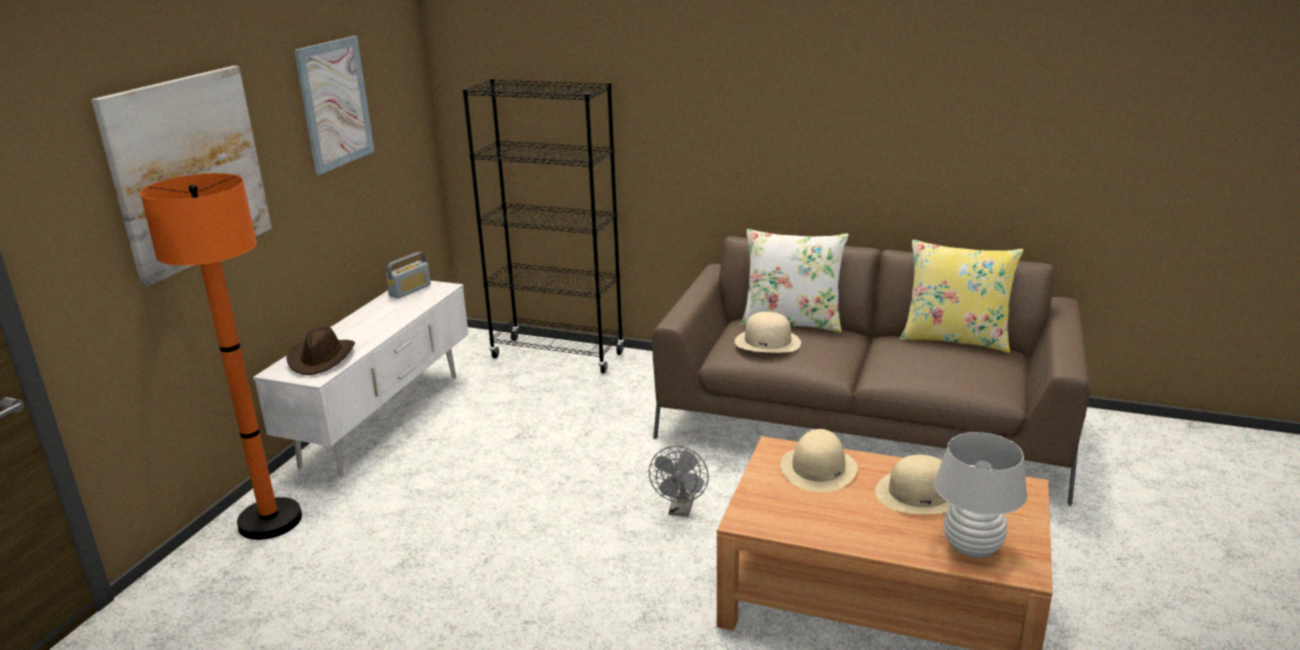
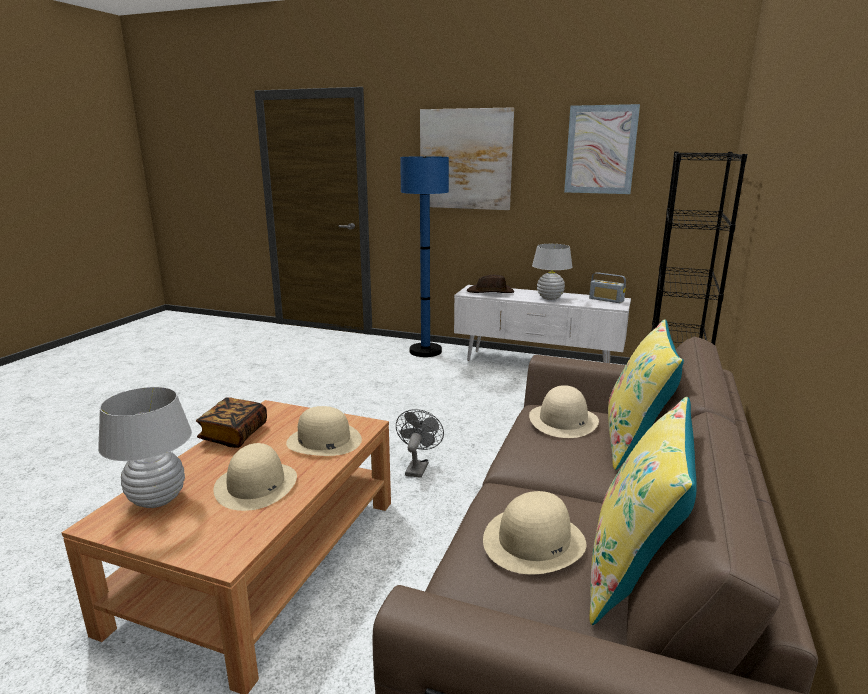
camera: 90 degrees right, 5 degrees down
orange floor lamp [140,173,302,540] -> blue floor lamp [400,156,449,357]
grey fan [649,446,709,517] -> grey fan turned 90 degrees clockwise [396,409,444,478]
white pillow [740,229,849,332] -> yellow pillow [608,319,684,470]
none -> book [196,397,267,448]
none -> beige hat [483,491,586,574]
none -> white table lamp [532,244,572,300]

